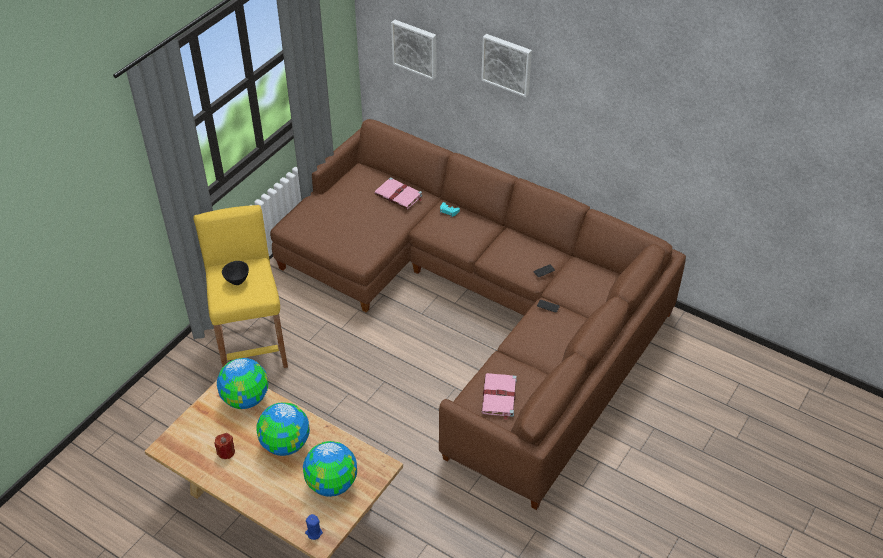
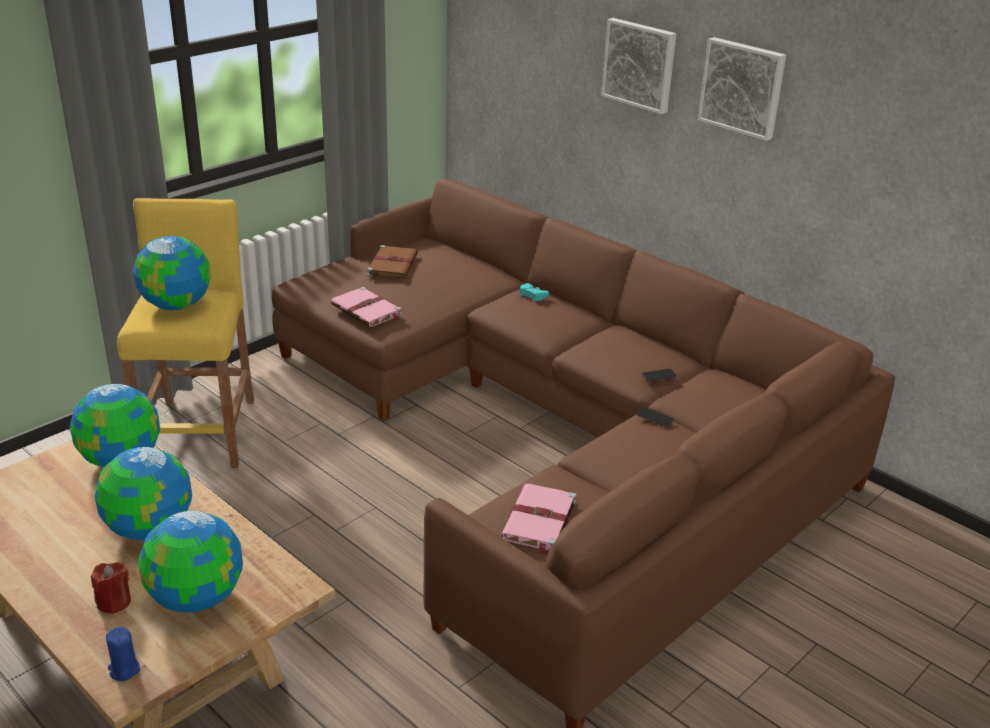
camera: 10 degrees right, 15 degrees down
red candle [214,433,235,459] -> red candle moved to [91,562,131,614]
black bowl [222,261,249,285] -> globe [133,236,211,310]
pink book [375,177,422,209] -> pink book moved to [331,287,402,327]
picture [391,20,437,80] -> picture moved to [697,37,786,141]
none -> brown book [367,245,418,279]

